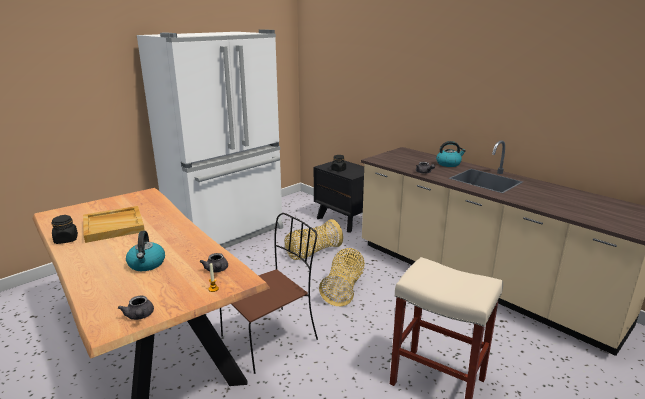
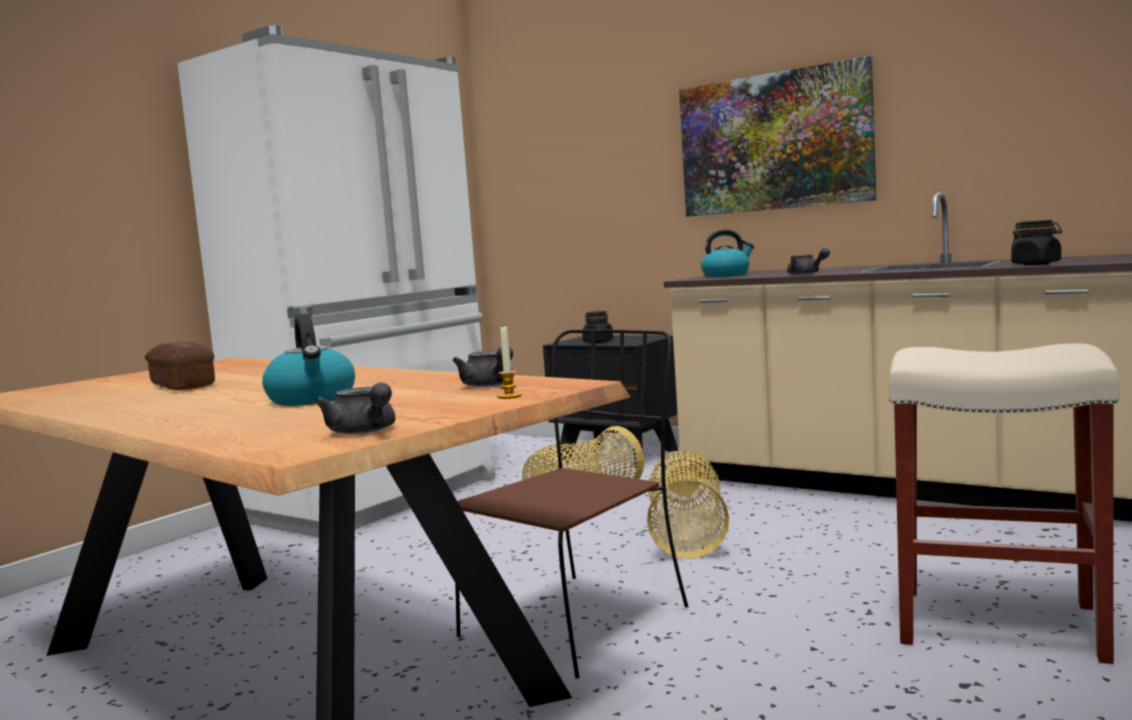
camera: 10 degrees left, 15 degrees down
black jar [52,215,78,244] -> black jar moved to [1011,220,1062,265]
beige tray [83,206,145,243] -> bread [145,341,215,390]
kettle [436,141,466,167] -> kettle moved to [701,230,754,277]
none -> picture [679,56,876,217]

